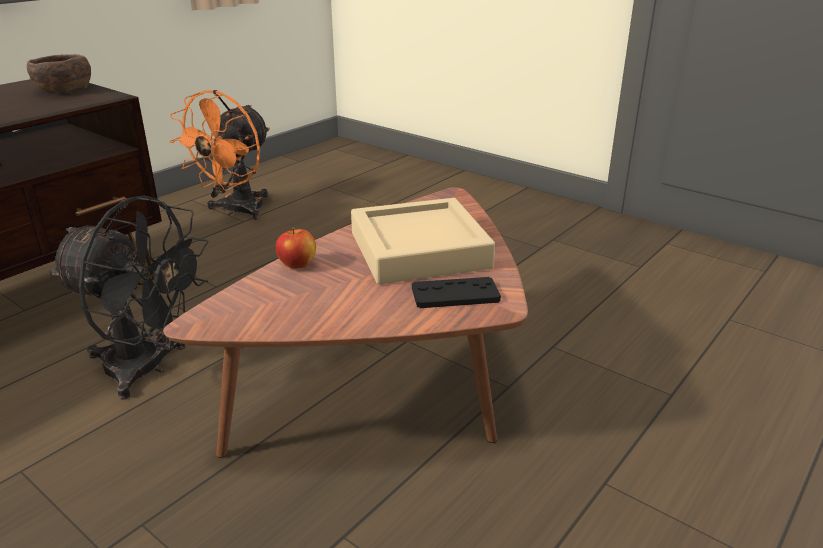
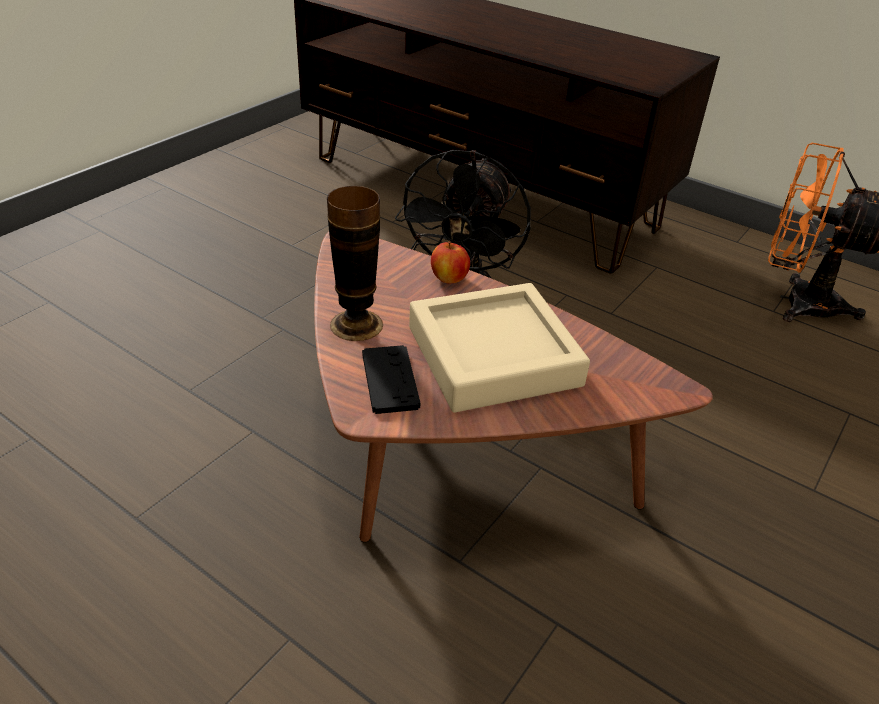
camera: 85 degrees right, 10 degrees up
brown bowl [27,54,91,94] -> none
none -> vase [327,186,383,341]

